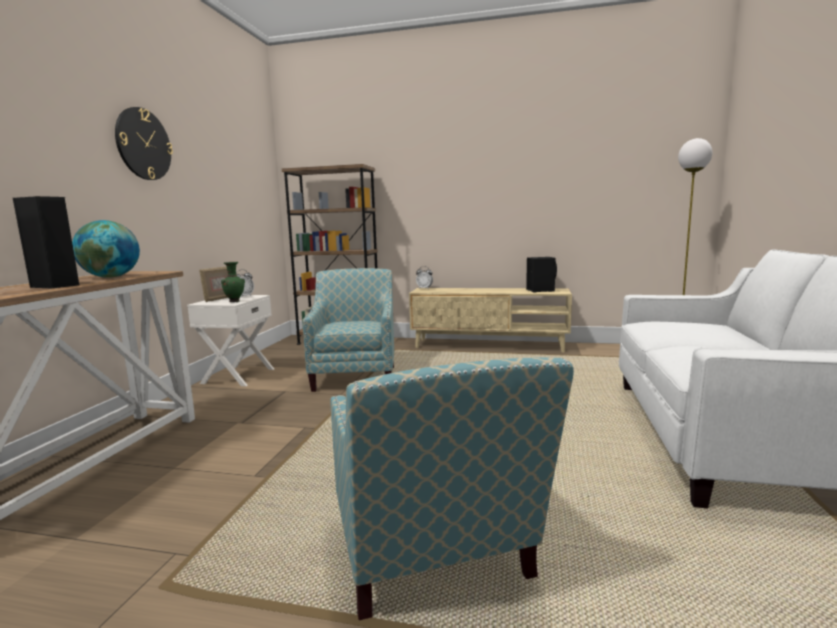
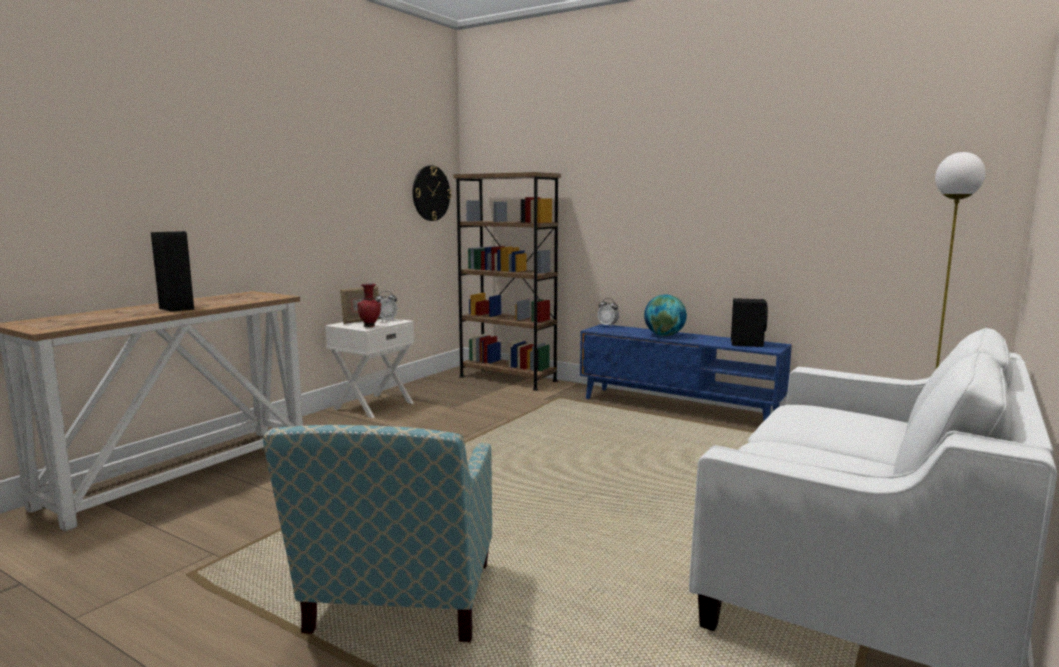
camera: 20 degrees right, 0 degrees up
globe [72,220,140,278] -> globe moved to [644,295,687,336]
wall clock [115,107,173,180] -> wall clock moved to [413,165,451,221]
green vase [221,262,245,302] -> red vase [357,283,381,327]
armchair [303,268,394,392] -> none
beige tv stand [409,288,572,352] -> blue tv stand [580,324,792,421]

